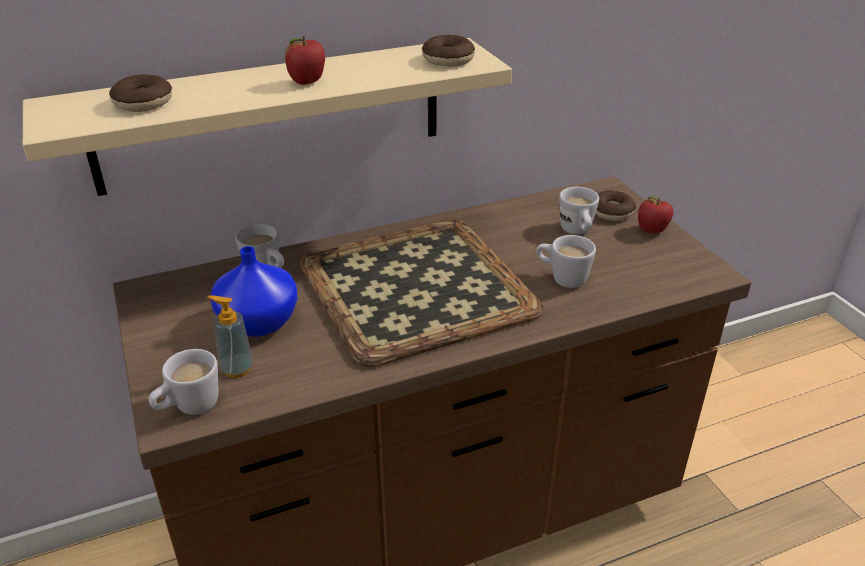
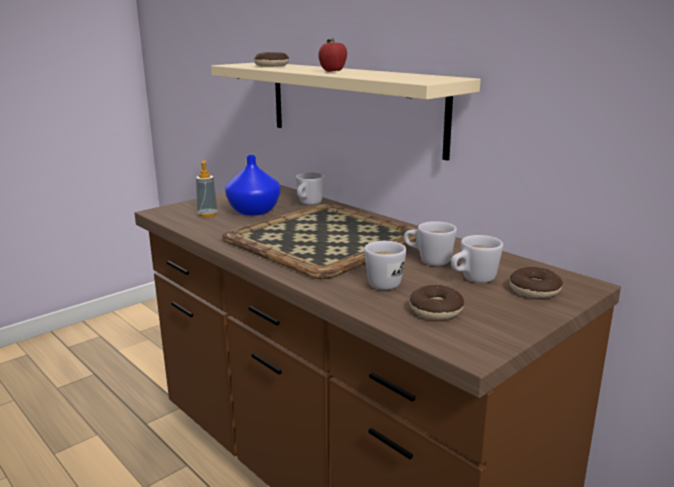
camera: 70 degrees right, 15 degrees down
white mug [148,349,218,415] -> white mug moved to [404,221,457,266]
donut [422,35,475,67] -> donut moved to [410,285,464,320]
apple [638,196,673,233] -> none

